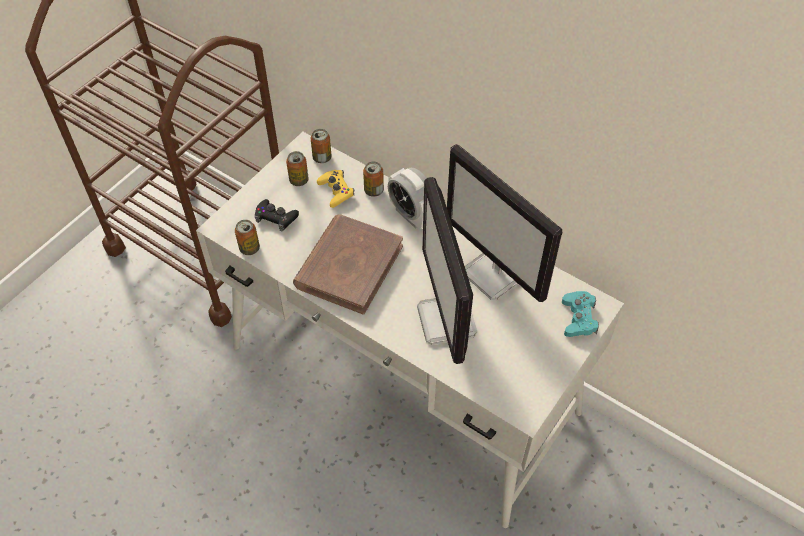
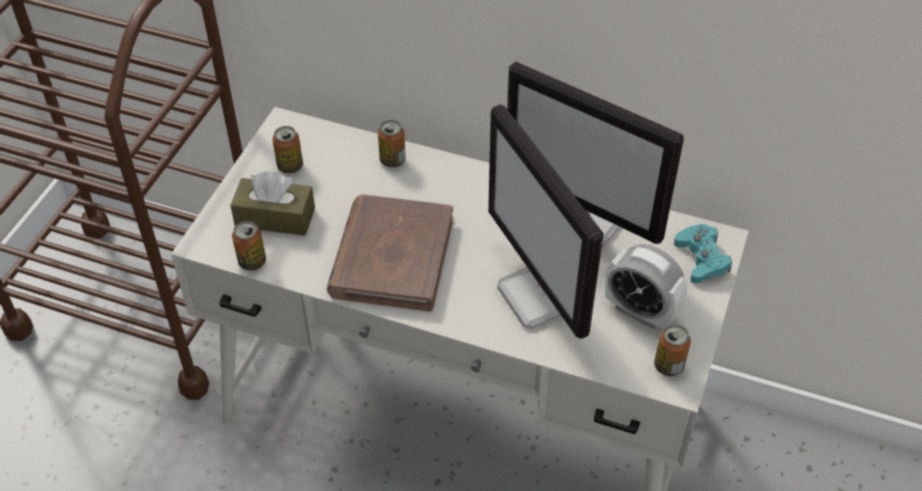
camera: 15 degrees left, 5 degrees down
black game controller [255,199,299,232] -> brown tissue box [230,171,315,236]
can [311,129,332,163] -> can moved to [654,324,691,376]
yellow game controller [317,170,355,208] -> none
alarm clock [388,168,426,229] -> alarm clock moved to [605,244,687,330]

